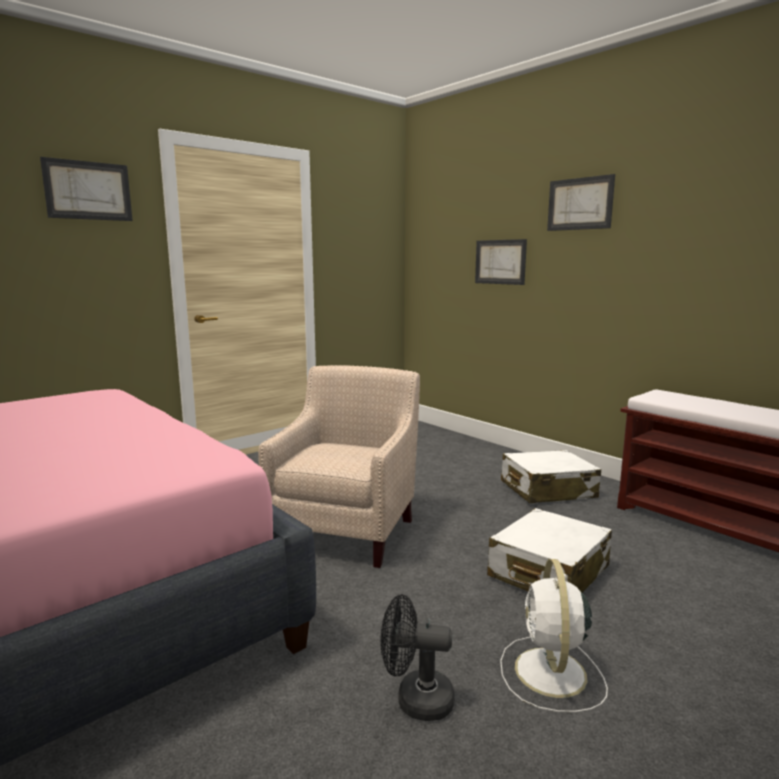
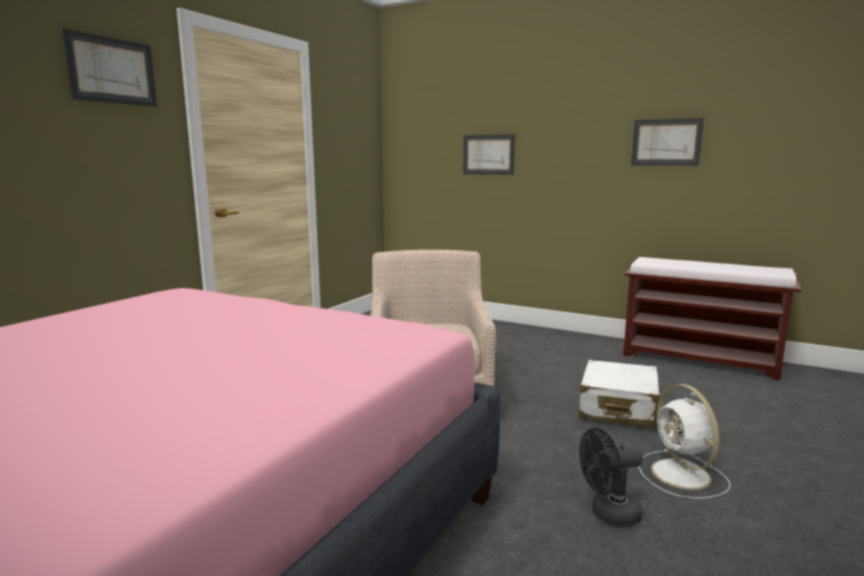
camera: 20 degrees left, 0 degrees up
white suitcase [501,450,601,503] -> none
picture [547,174,615,231] -> picture moved to [631,118,704,166]

